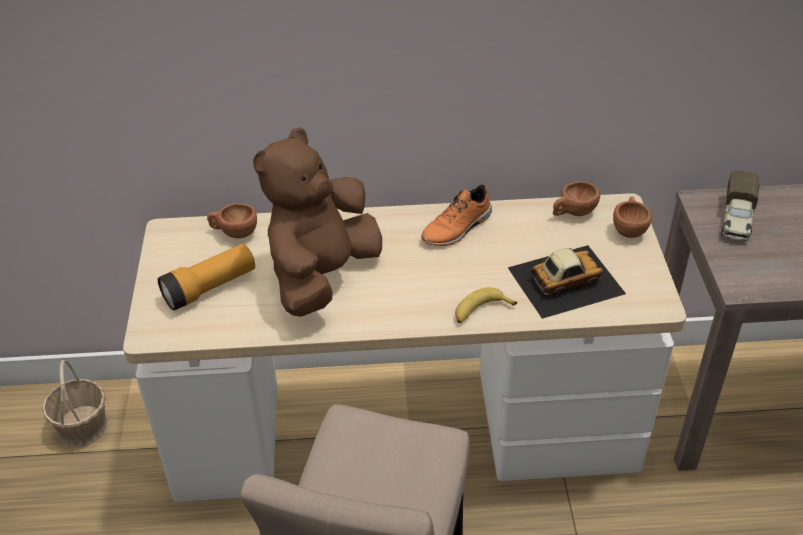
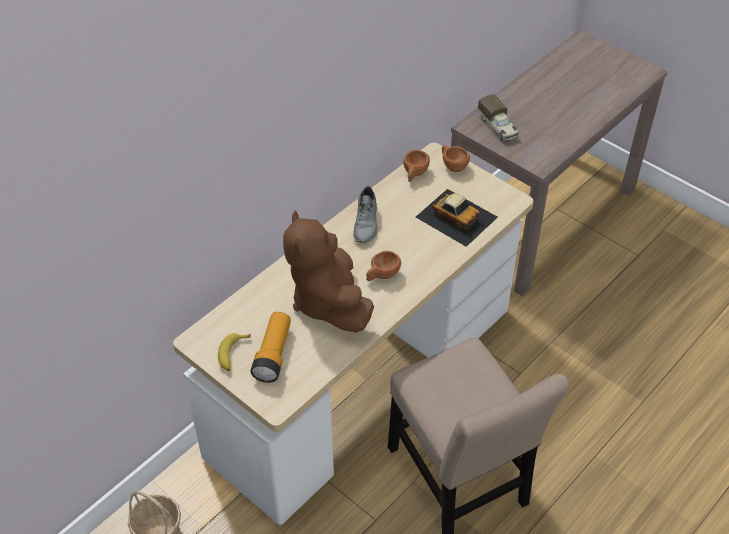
camera: 45 degrees left, 5 degrees up
brown cup [207,203,257,238] -> brown cup moved to [366,251,401,281]
orange shoe [421,185,492,246] -> grey shoe [353,186,377,243]
banana [455,287,517,323] -> banana moved to [218,333,251,371]
toy car [508,245,626,319] -> toy car turned 105 degrees clockwise [416,189,498,247]

